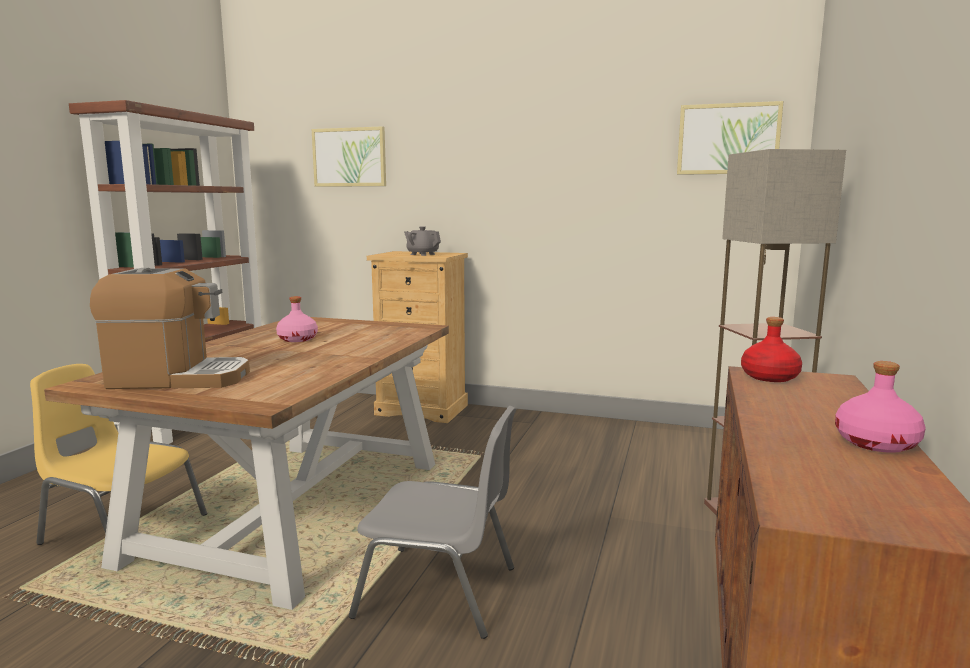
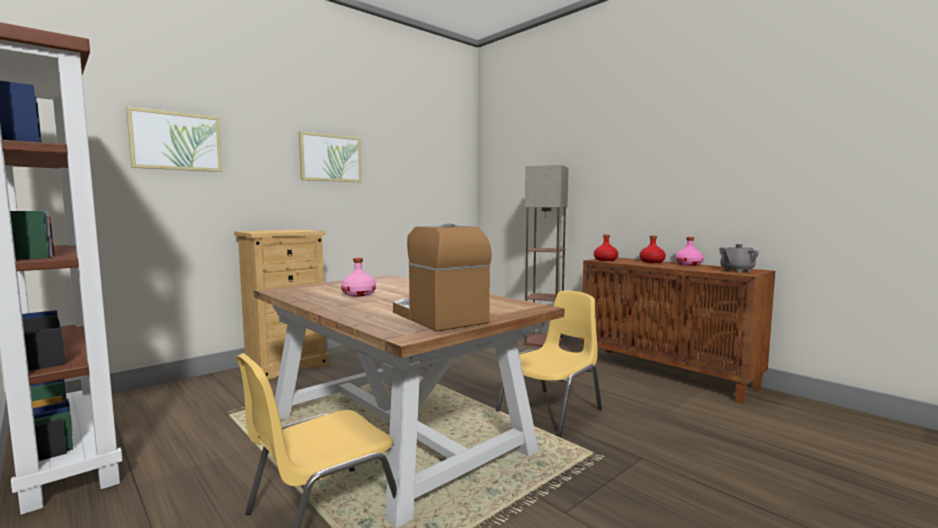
camera: 60 degrees left, 5 degrees down
coffee machine [90,268,250,389] -> coffee machine turned 60 degrees counterclockwise [393,224,492,332]
grey chair [349,406,516,639] -> yellow chair [496,291,602,436]
grey teapot [404,226,441,256] -> grey teapot moved to [719,244,759,273]
picture [677,101,784,175] -> picture moved to [299,131,361,182]
none -> red bottle [639,235,666,263]

